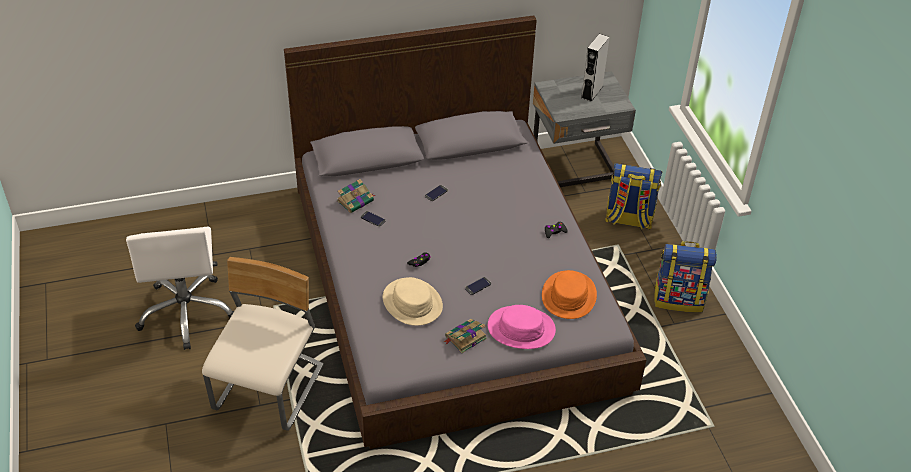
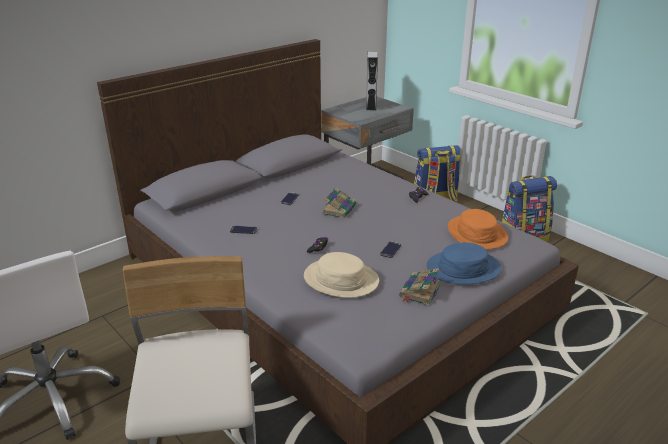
camera: 25 degrees left, 15 degrees down
book [337,179,375,213] -> book moved to [322,187,356,218]
pink hat [488,305,556,349] -> blue hat [427,243,501,285]

